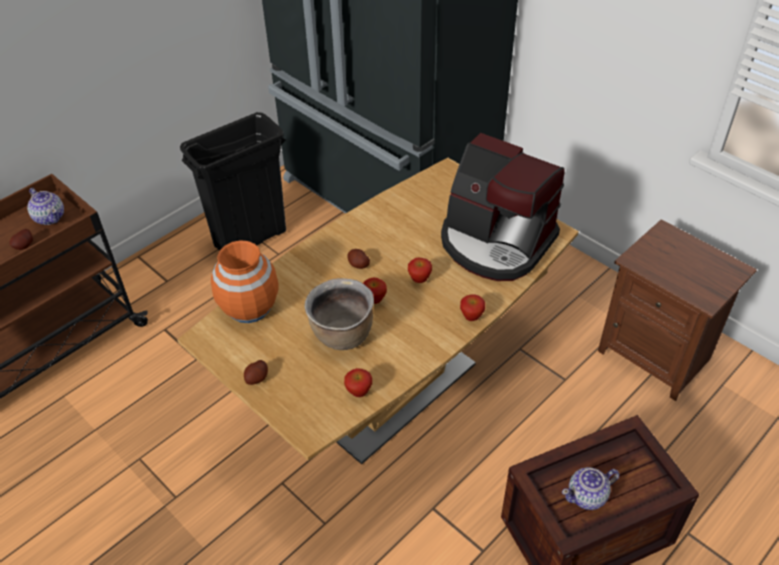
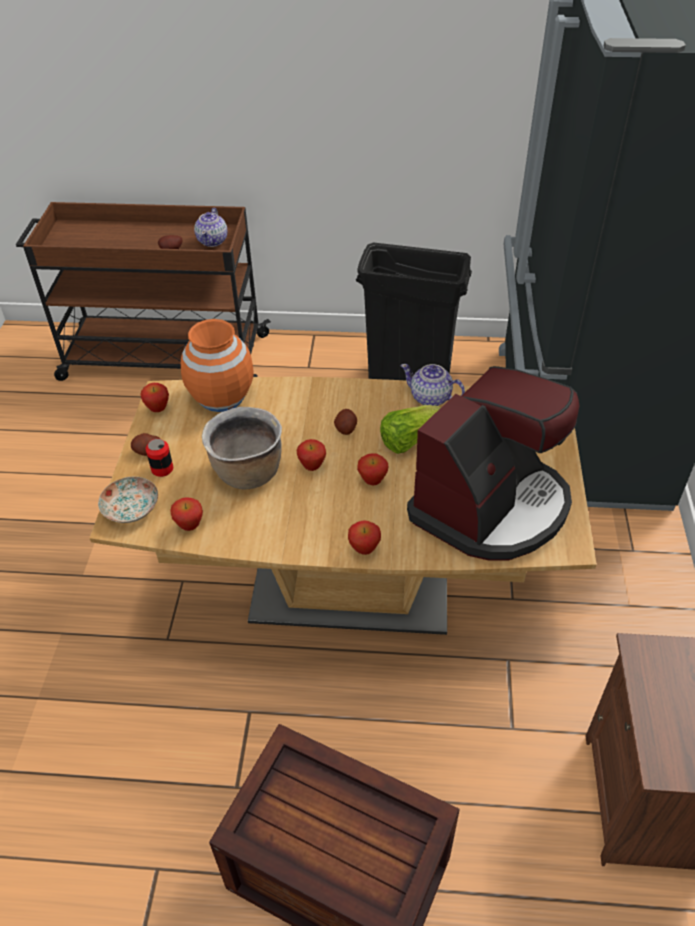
camera: 50 degrees right, 0 degrees up
coffee machine [441,133,565,281] -> coffee machine turned 135 degrees counterclockwise [407,366,580,561]
teapot [562,467,619,510] -> teapot moved to [401,364,465,406]
none -> plate [98,477,158,523]
none -> apple [141,383,169,412]
none -> can [146,439,173,477]
none -> lettuce [380,405,441,454]

